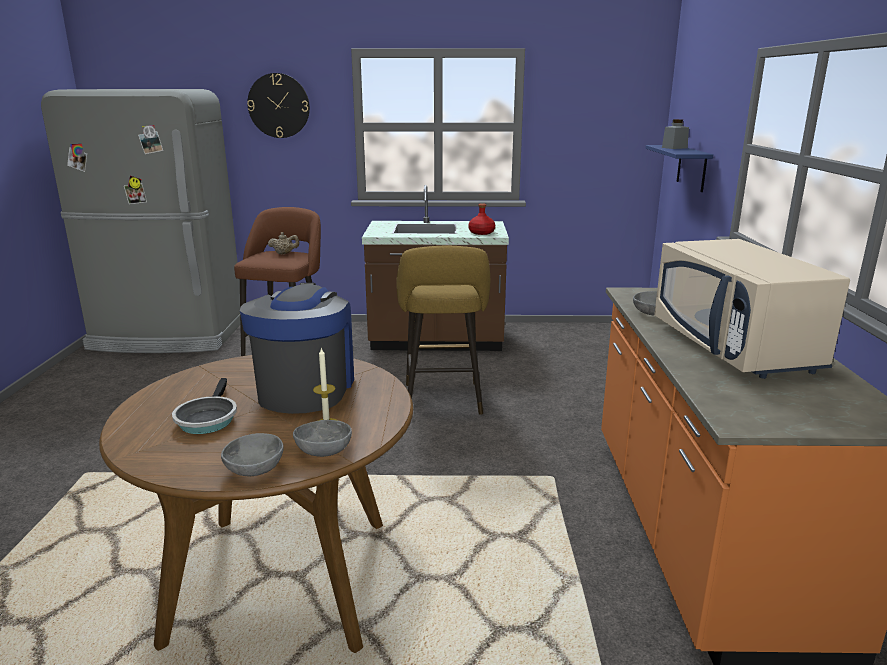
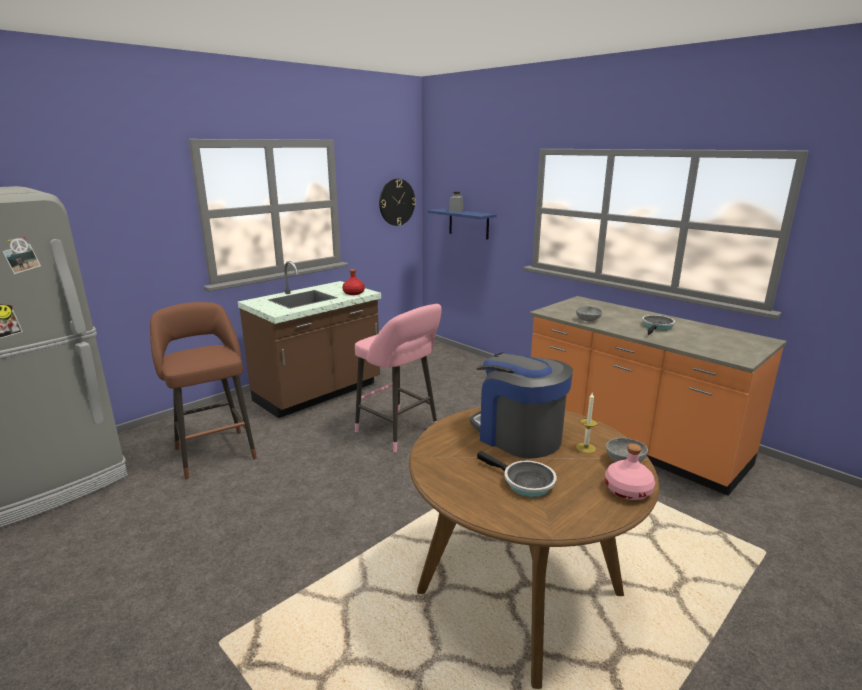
camera: 45 degrees left, 0 degrees up
grey bowl [221,433,284,477] -> pink bottle [605,443,655,500]
wall clock [247,73,310,138] -> wall clock moved to [379,179,416,226]
beige teapot [268,232,299,254] -> none
yellow stool [396,246,490,415] -> pink stool [355,304,442,452]
beige microwave [654,239,850,379] -> frying pan [642,315,675,335]

